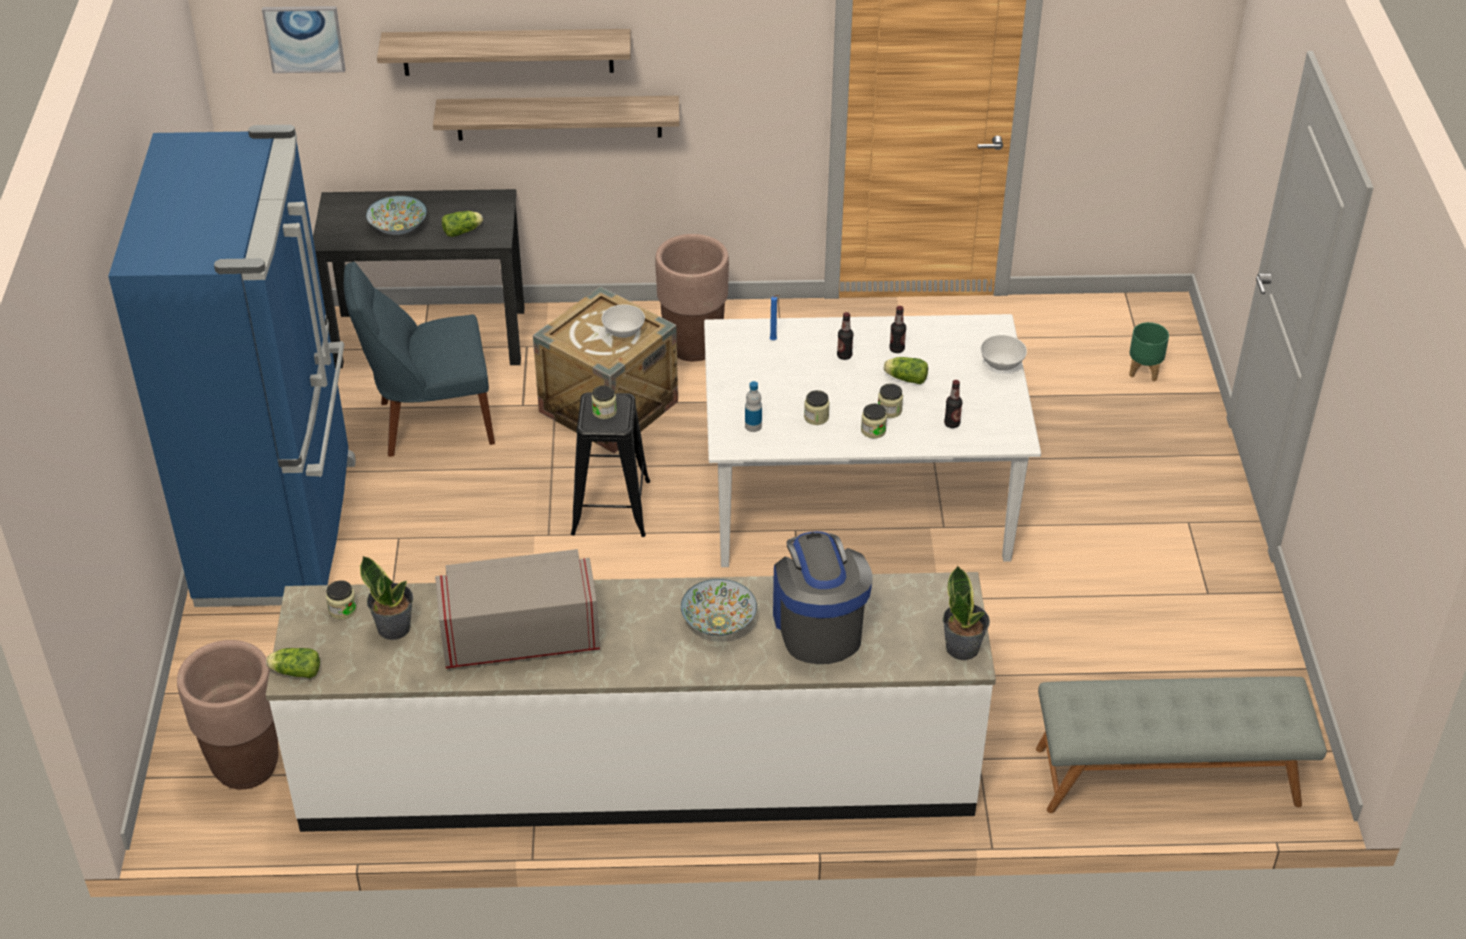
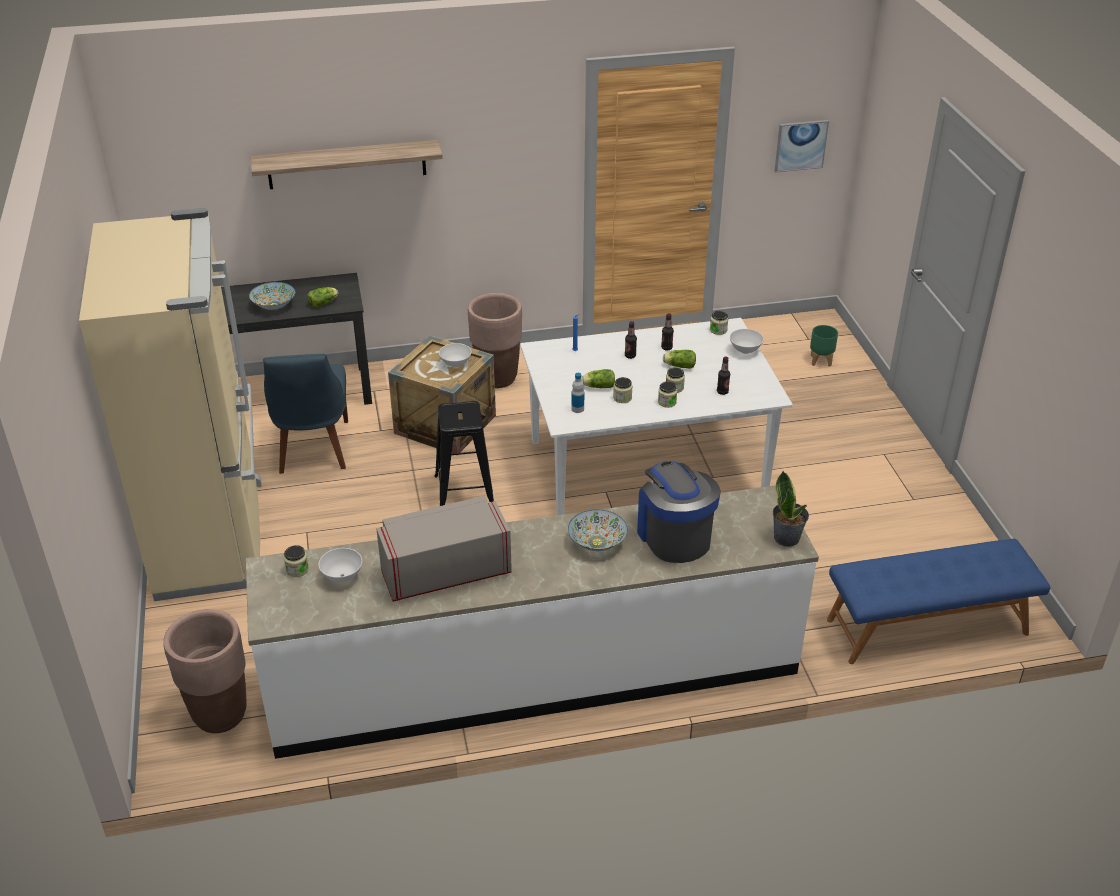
camera: 10 degrees left, 5 degrees down
blue fridge [108,125,356,607] -> beige fridge [79,208,261,601]
picture [262,6,345,73] -> picture moved to [774,120,829,172]
lettuce [266,648,320,678] -> lettuce moved to [581,369,615,388]
blue chair [344,262,495,457] -> blue chair turned 75 degrees counterclockwise [263,354,348,474]
potted plant [360,556,413,640] -> white bowl [318,548,362,582]
shelf [433,96,680,140] -> none
jar [592,385,617,419] -> jar moved to [710,311,728,335]
grey bench [1036,677,1327,813] -> blue bench [827,539,1051,664]

